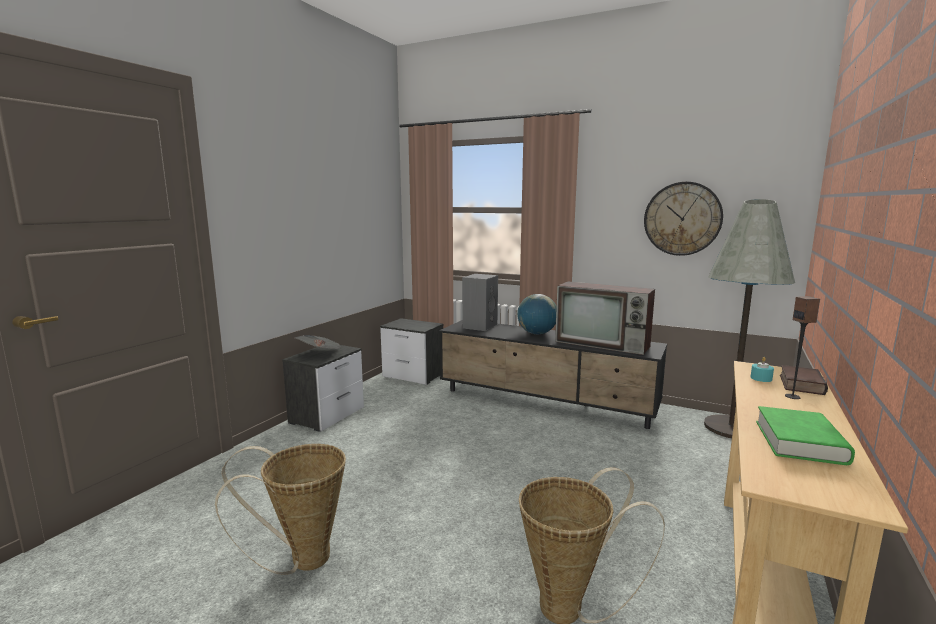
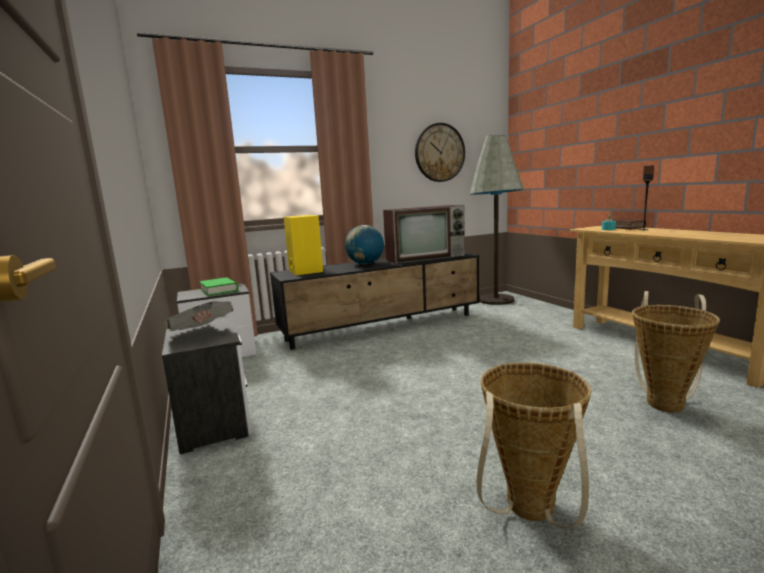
camera: 50 degrees left, 0 degrees up
grey speaker [462,274,498,331] -> yellow speaker [284,215,323,275]
green book [756,406,855,465] -> green book moved to [199,277,238,296]

